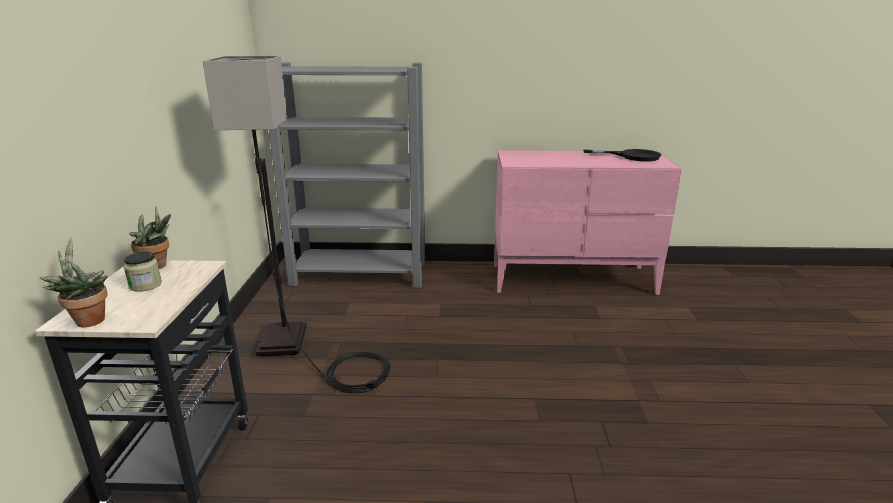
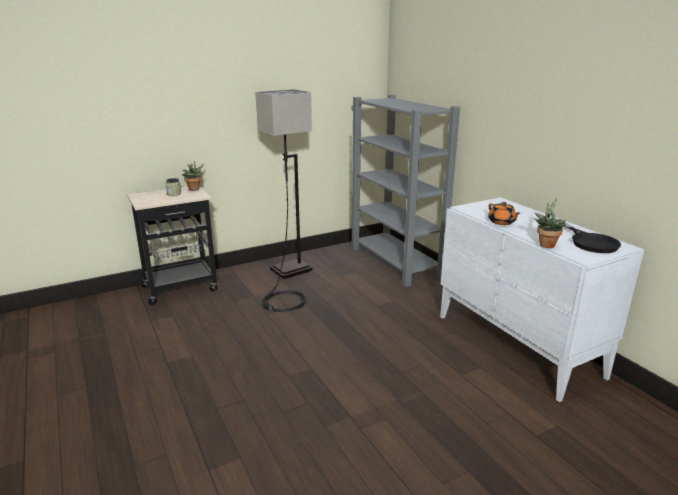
camera: 60 degrees right, 0 degrees up
potted plant [40,238,108,327] -> potted plant moved to [533,198,566,248]
pink cabinet [494,150,681,295] -> white cabinet [440,197,645,402]
none -> orange teapot [488,202,520,225]

